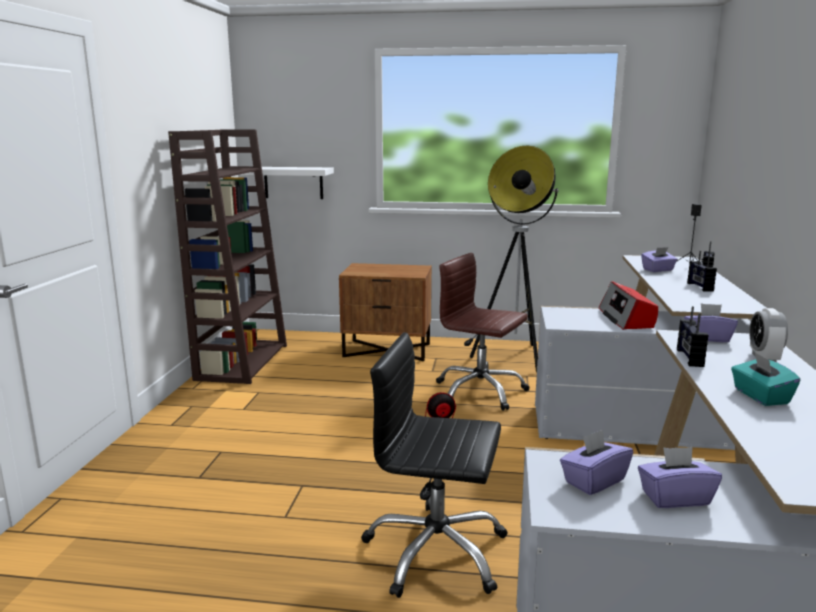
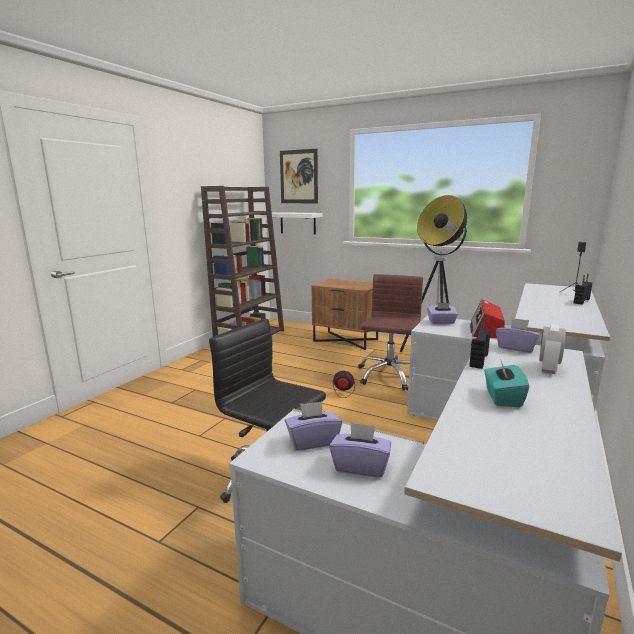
camera: 20 degrees right, 0 degrees up
brown office chair [436,253,529,410] -> brown office chair turned 60 degrees clockwise [358,274,423,391]
purple tissue box [641,247,678,272] -> purple tissue box moved to [427,303,458,324]
radio [687,251,717,292] -> none
none -> picture [280,149,318,203]

